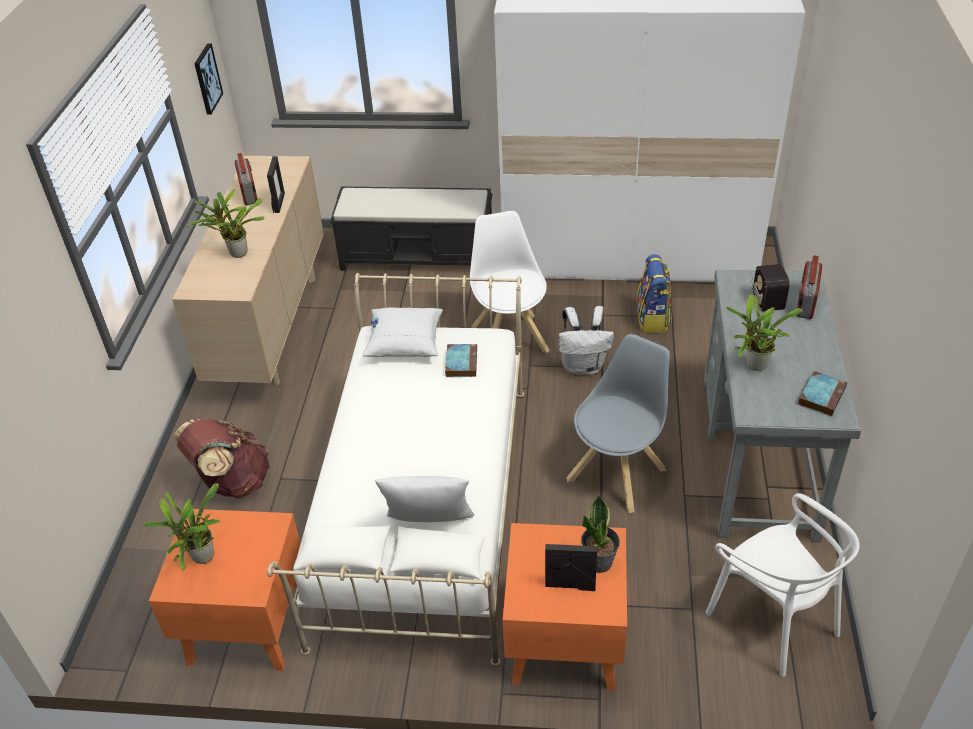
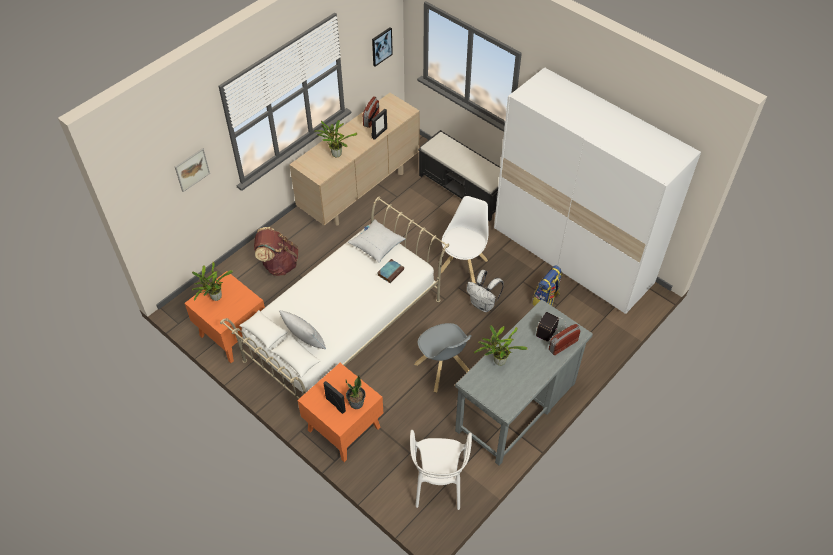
camera: 35 degrees right, 10 degrees up
grey chair [566,334,670,513] -> grey chair turned 75 degrees clockwise [414,323,472,393]
book [798,371,847,416] -> none
none -> picture [175,148,210,192]

